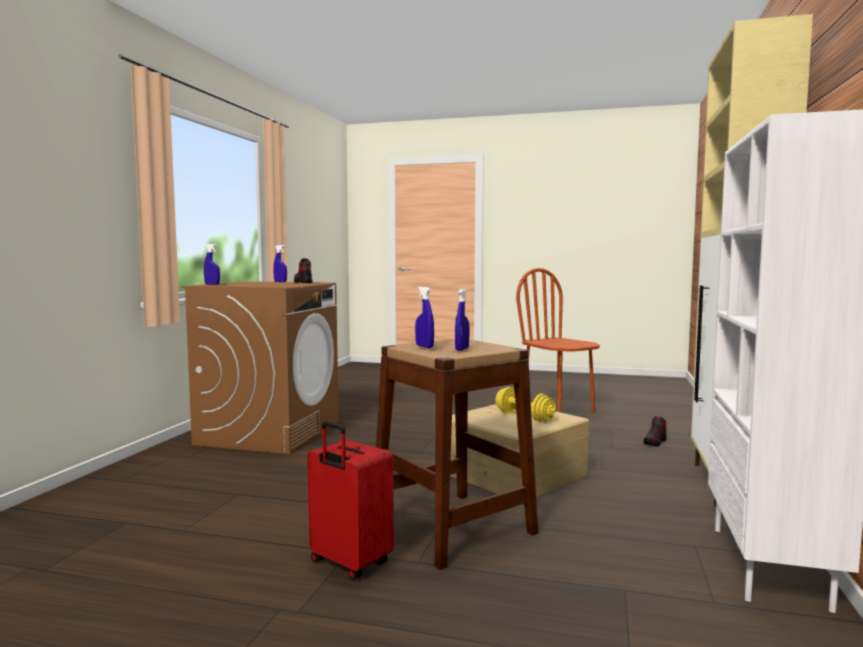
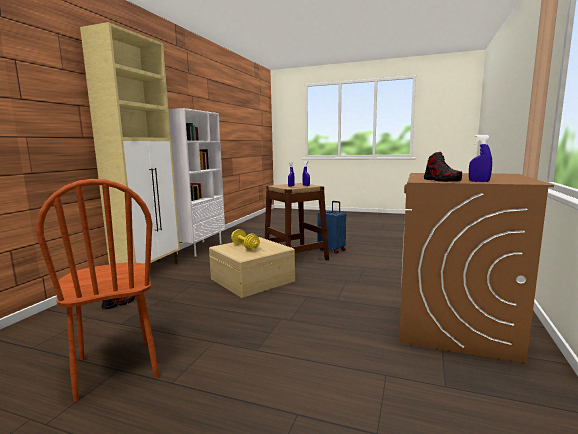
camera: 175 degrees left, 5 degrees up
blue spray bottle [204,244,220,285] -> none
red suitcase [307,421,394,579] -> blue suitcase [318,201,346,254]

